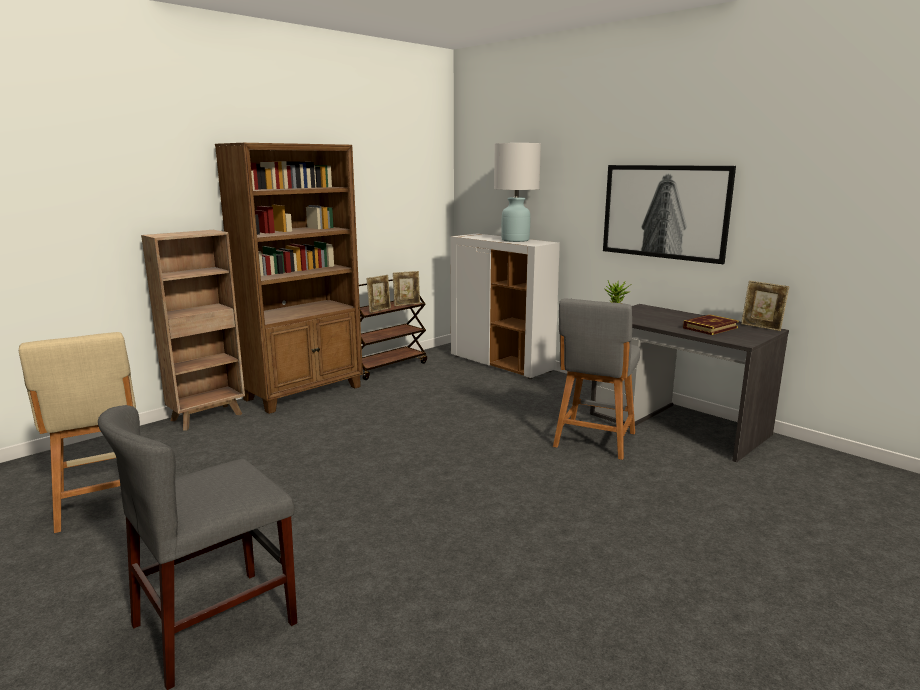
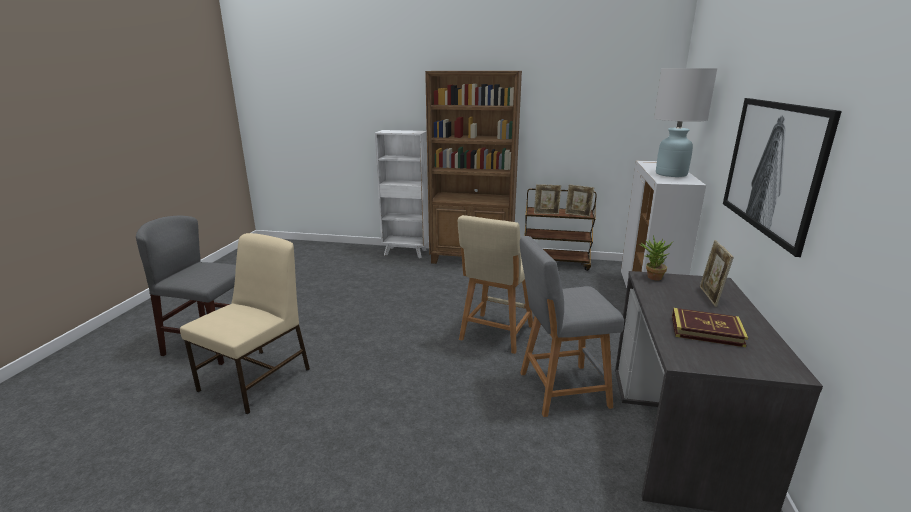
camera: 55 degrees right, 5 degrees up
beige stool [19,332,136,533] -> beige stool moved to [458,215,533,354]
brown bookcase [141,230,245,431] -> white bookcase [375,130,429,258]
picture frame [741,281,789,331] -> picture frame moved to [700,240,734,307]
none -> beige chair [180,233,310,414]

